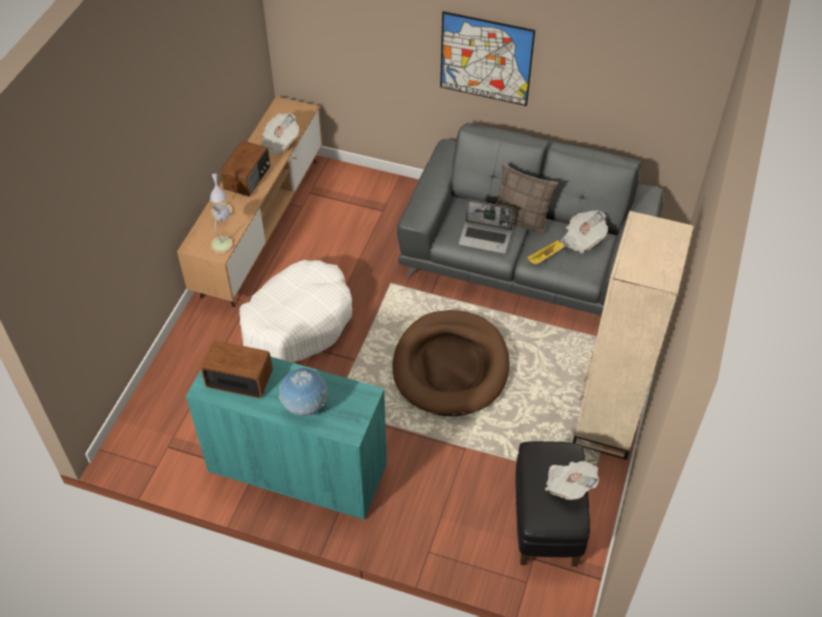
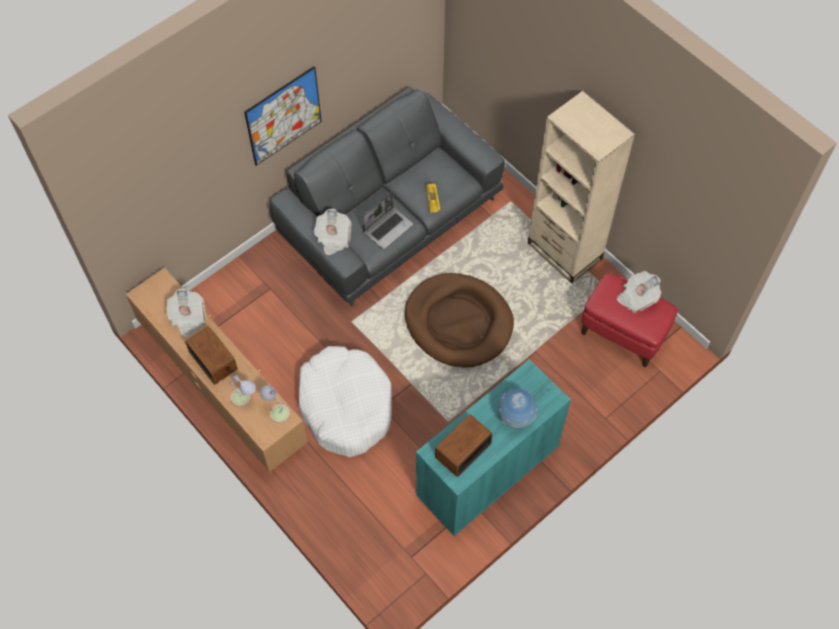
camera: 60 degrees left, 10 degrees up
pillow [496,163,559,235] -> none
black ottoman [516,441,590,567] -> red ottoman [581,273,678,367]
newspaper [561,210,608,253] -> newspaper moved to [313,209,351,255]

